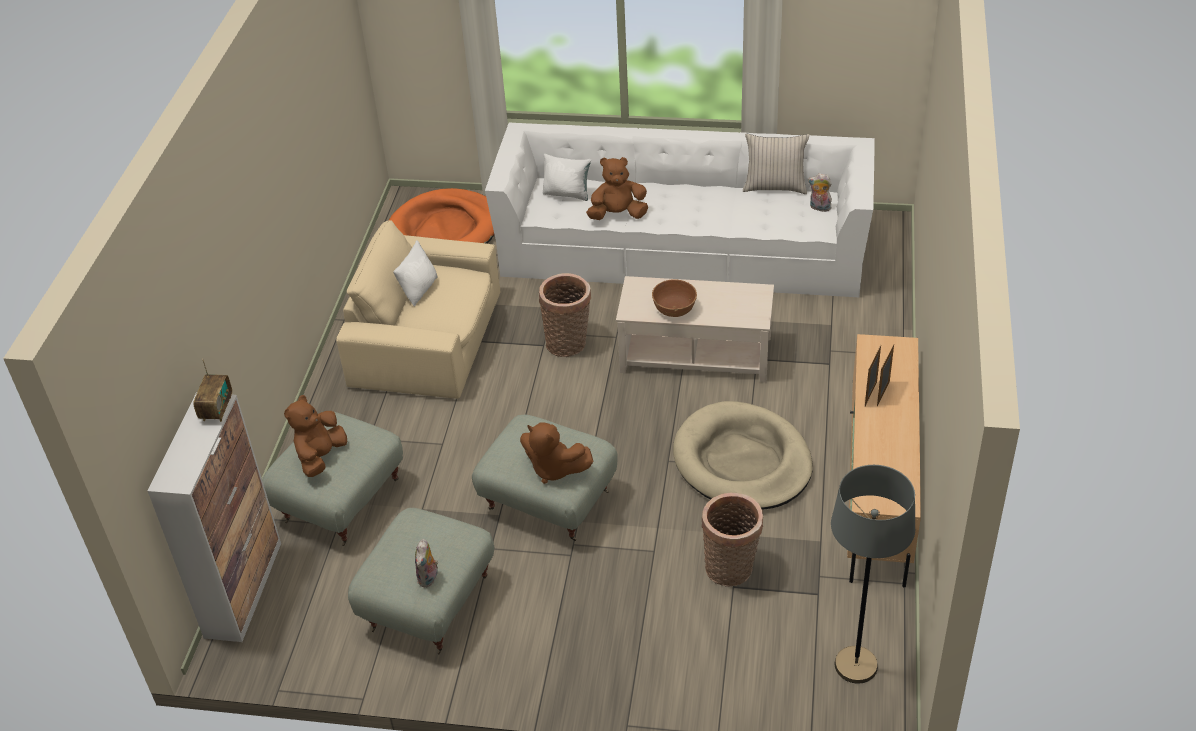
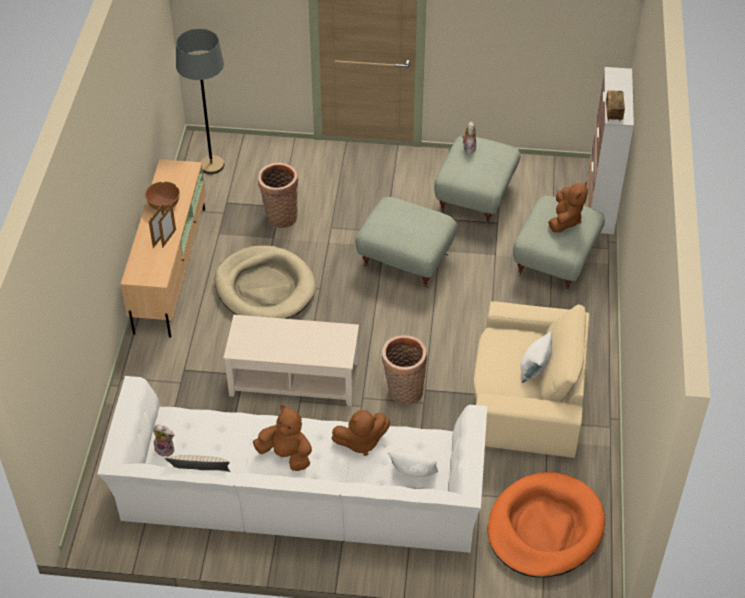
camera: 175 degrees right, 5 degrees up
brown plush toy [520,423,594,484] -> brown plush toy moved to [253,405,312,471]
brown bowl [652,279,697,317] -> brown bowl moved to [145,181,180,211]

